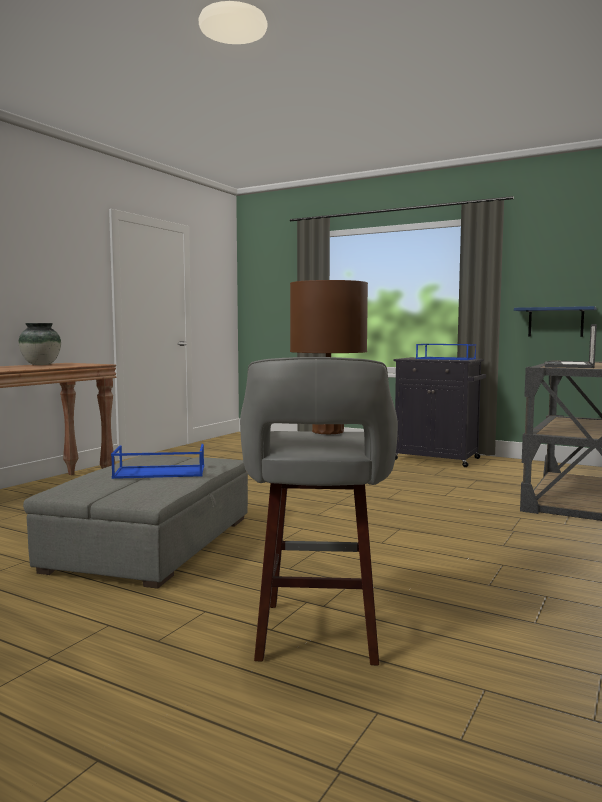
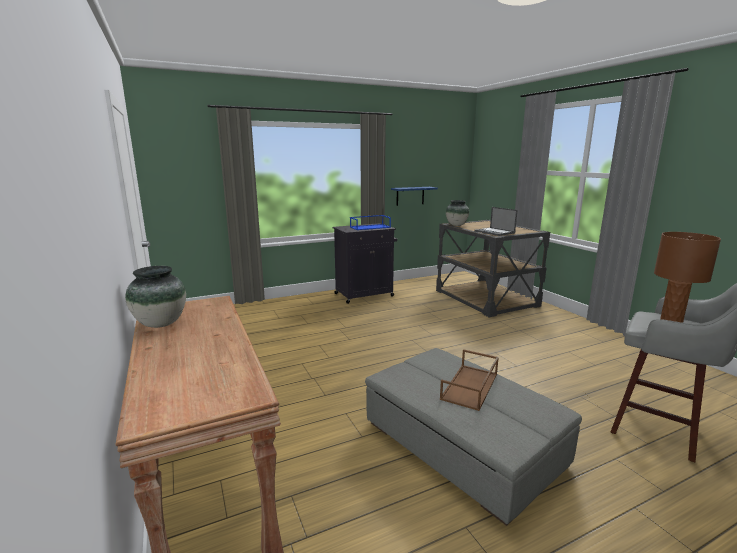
camera: 55 degrees left, 10 degrees up
blue tray [111,444,204,479] -> brown tray [440,349,499,411]
none -> vase [446,200,469,226]

